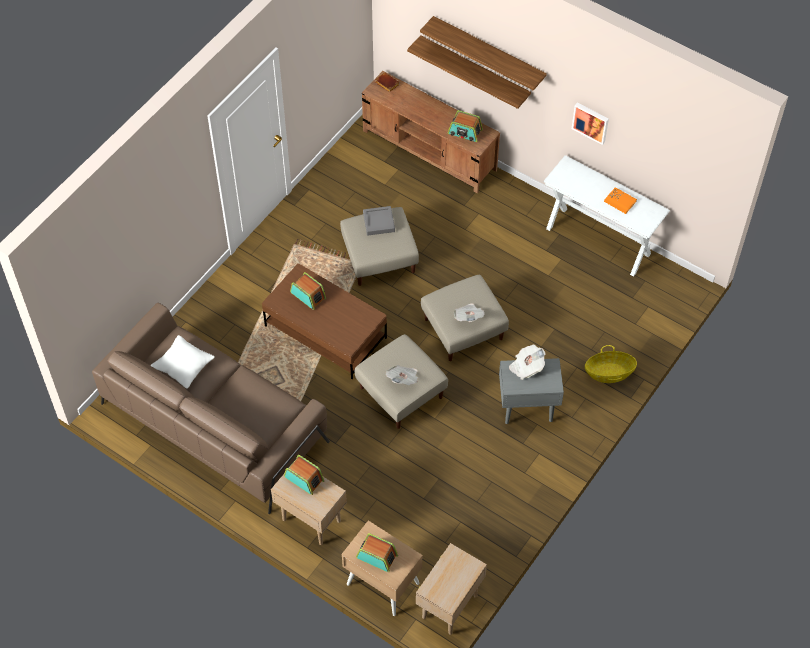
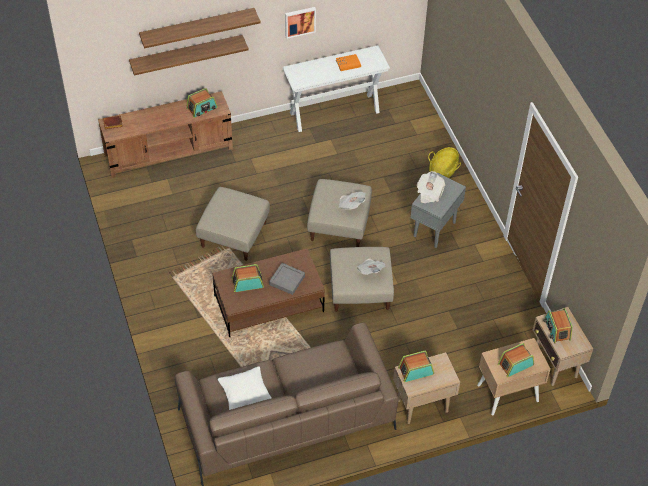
camera: 55 degrees left, 5 degrees down
grey tray [363,206,395,236] -> grey tray moved to [269,263,305,295]
none -> radio [544,308,573,343]

